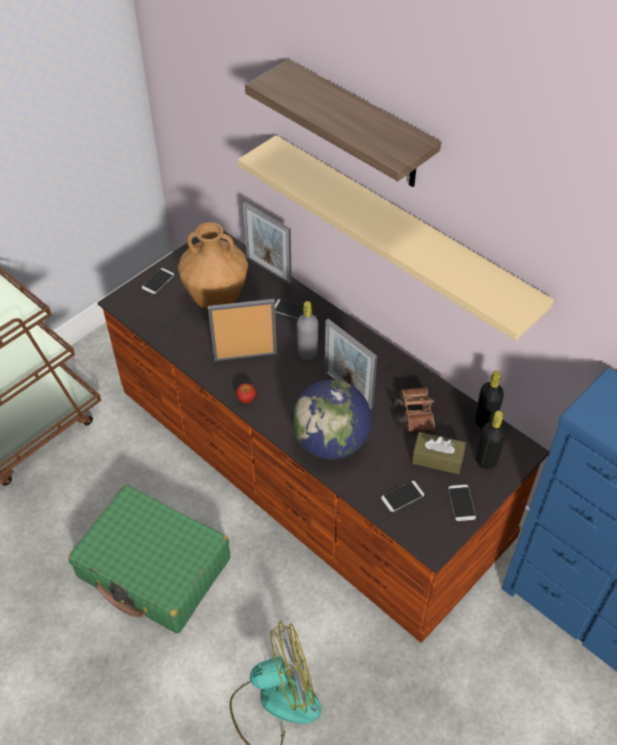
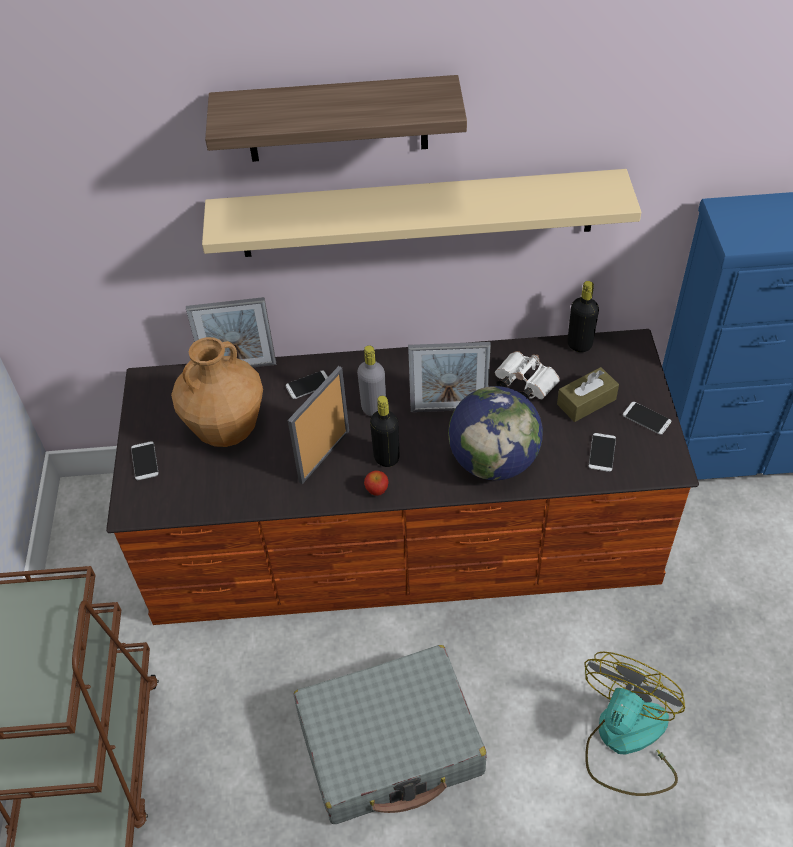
camera: 45 degrees left, 0 degrees up
green suitcase [68,485,230,634] -> grey suitcase [294,645,486,824]
brown binoculars [392,387,435,432] -> white binoculars [495,351,560,401]
black bottle [476,411,506,469] -> black bottle moved to [370,396,399,467]

